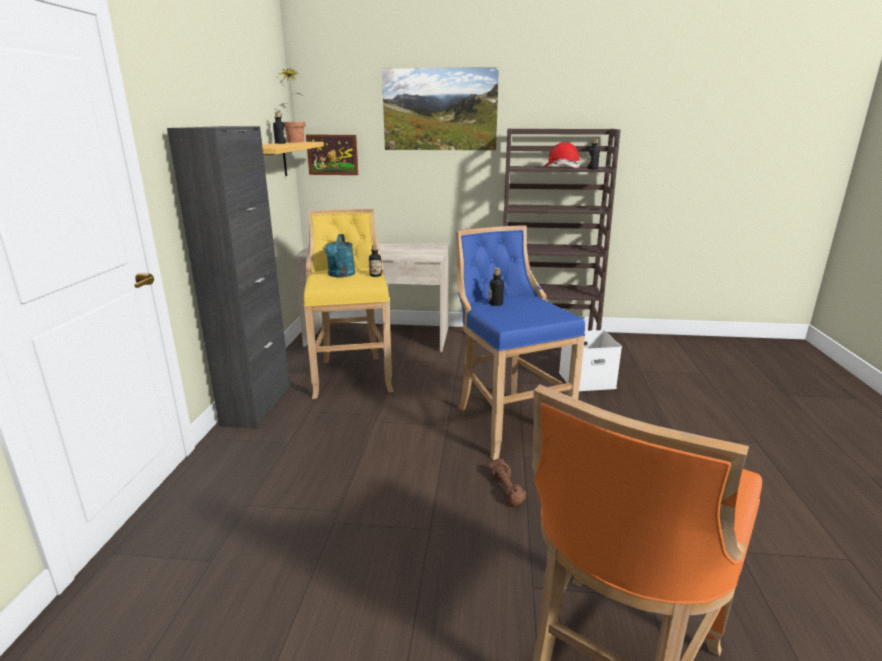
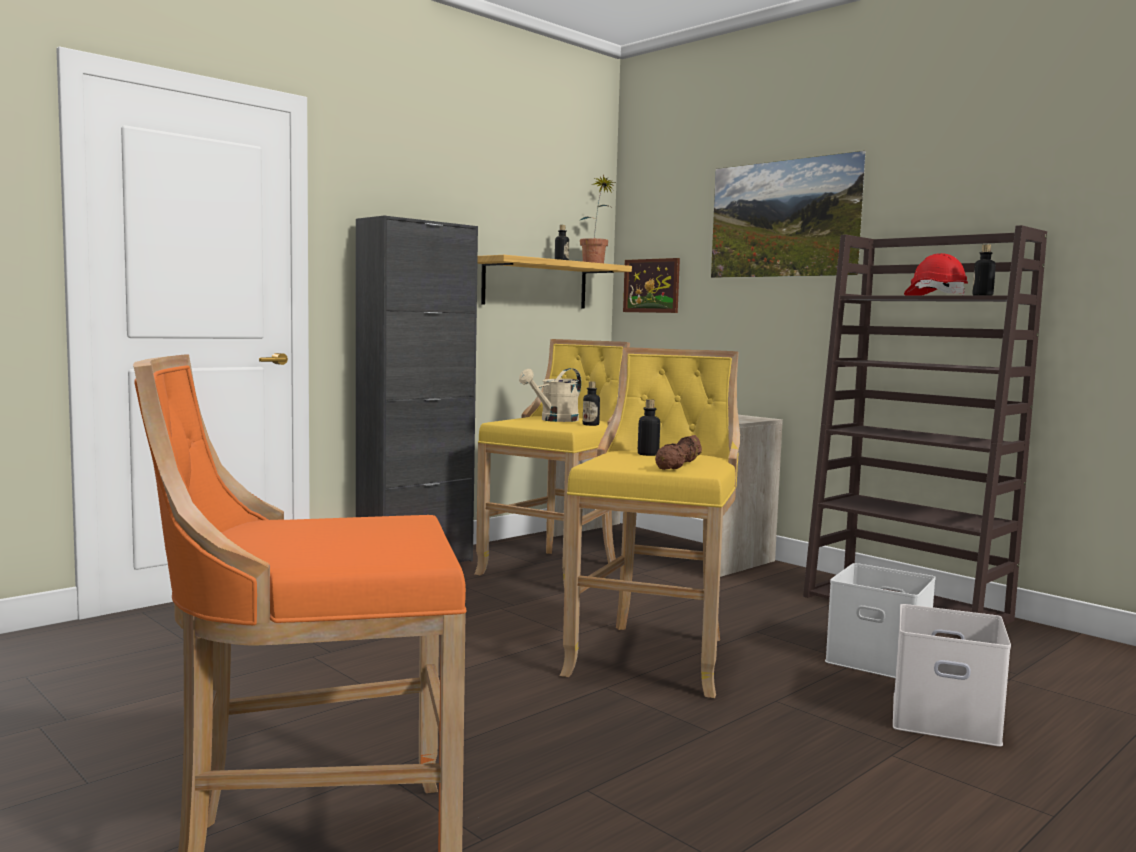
camera: 40 degrees right, 15 degrees down
turquoise watering can [325,234,355,277] -> beige watering can [519,368,581,422]
blue stool [456,225,585,460] -> yellow stool [560,347,740,698]
brown dumbbell [490,459,527,506] -> brown dumbbell moved to [655,435,702,470]
none -> white storage box [893,604,1011,747]

